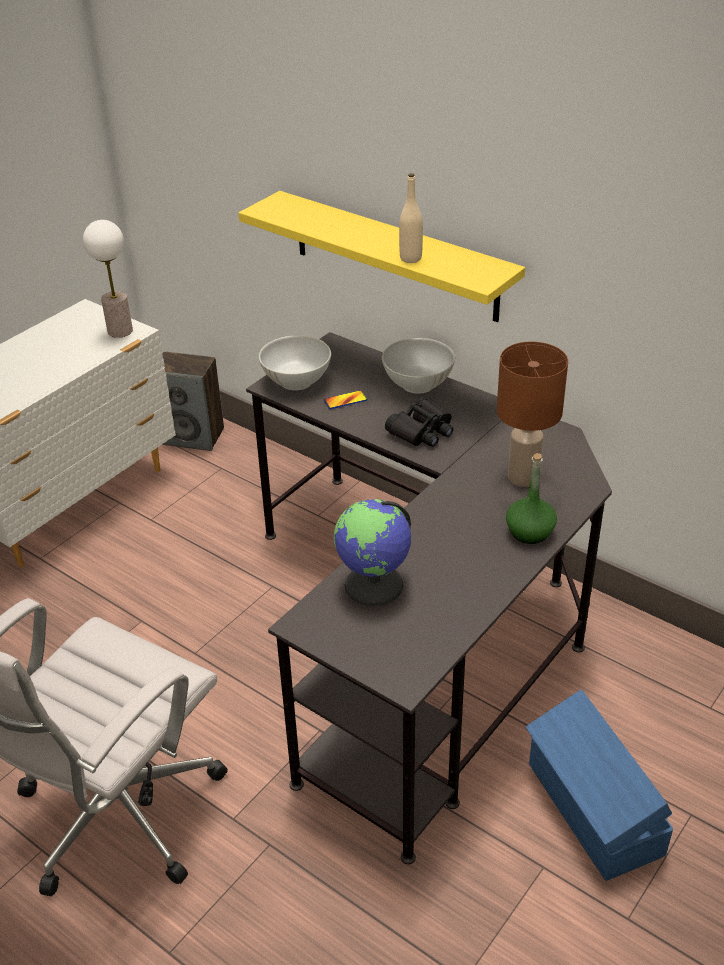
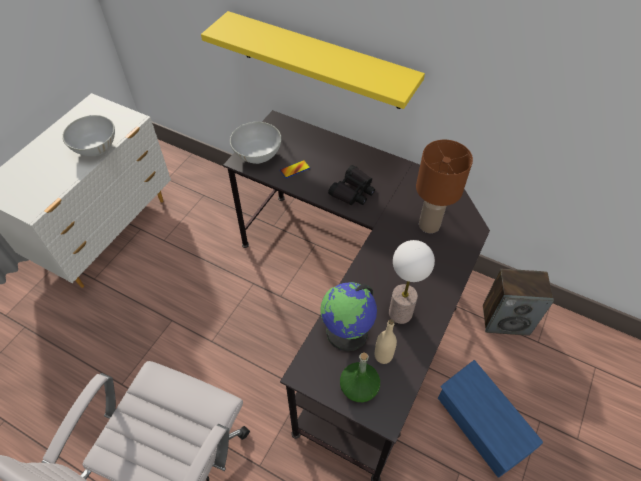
camera: 10 degrees left, 15 degrees up
table lamp [83,220,133,338] -> table lamp moved to [389,240,435,324]
speaker [162,352,224,451] -> speaker moved to [483,269,554,336]
white bowl [382,338,455,394] -> white bowl moved to [62,115,115,156]
beige bottle [399,173,423,263] -> beige bottle moved to [375,319,397,364]
green bottle [506,453,557,544] -> green bottle moved to [340,353,380,402]

